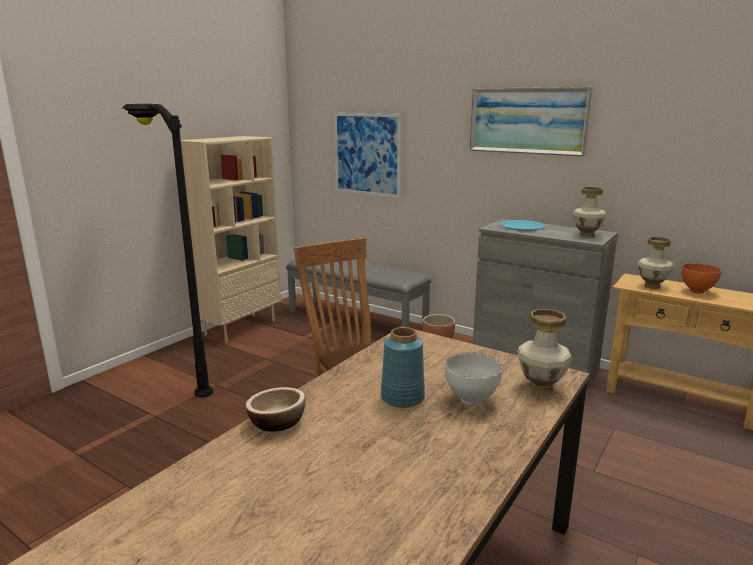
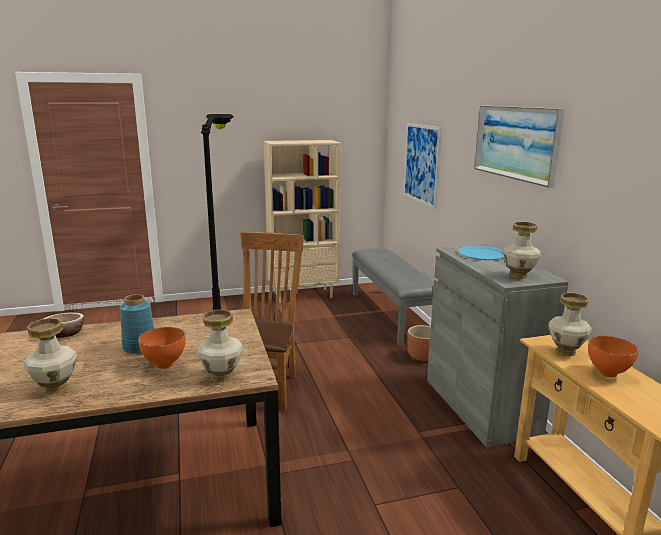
camera: 40 degrees right, 0 degrees up
white bowl [445,352,503,406] -> orange bowl [138,327,185,369]
none -> vase [24,318,77,395]

